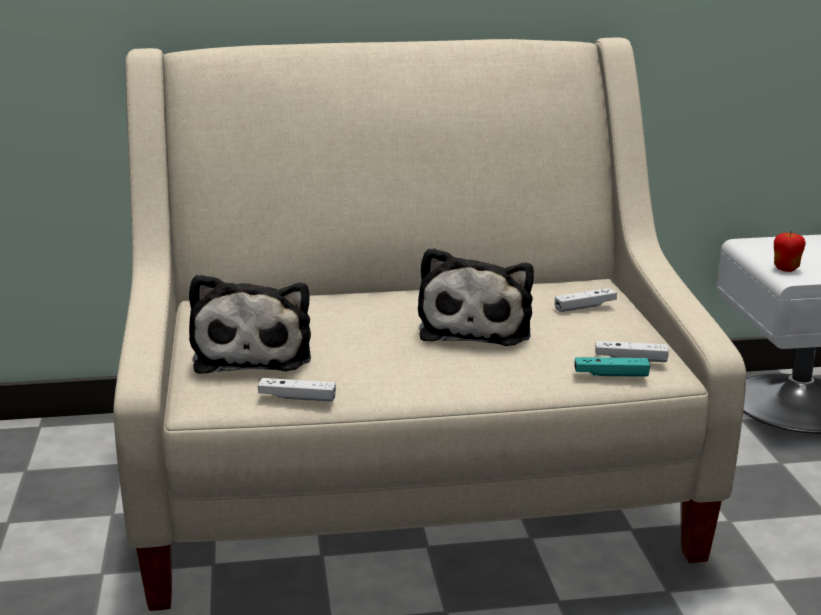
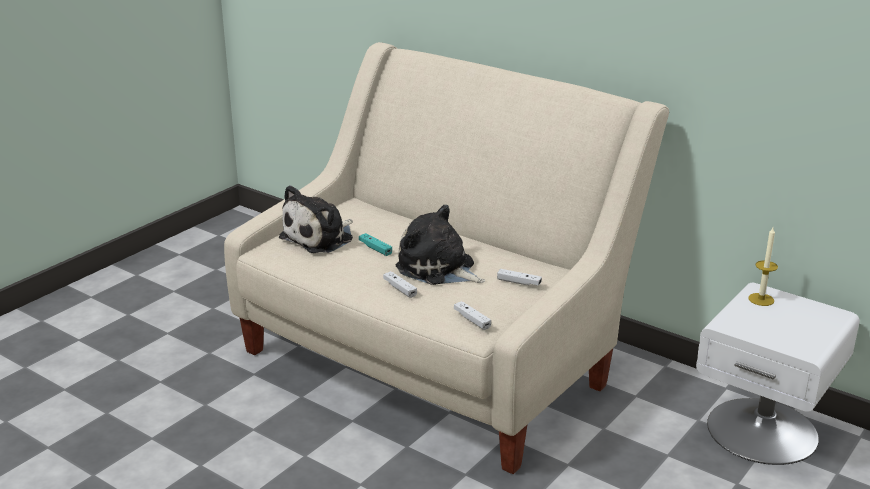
camera: 45 degrees right, 5 degrees up
white game controller [258,378,336,402] -> white game controller moved to [383,271,417,298]
plush toy [418,248,534,346] -> plush toy turned 75 degrees clockwise [396,205,485,285]
turquoise game controller [574,357,650,377] -> turquoise game controller moved to [359,233,392,256]
apple [774,231,806,272] -> none
none -> candle [748,227,778,306]

